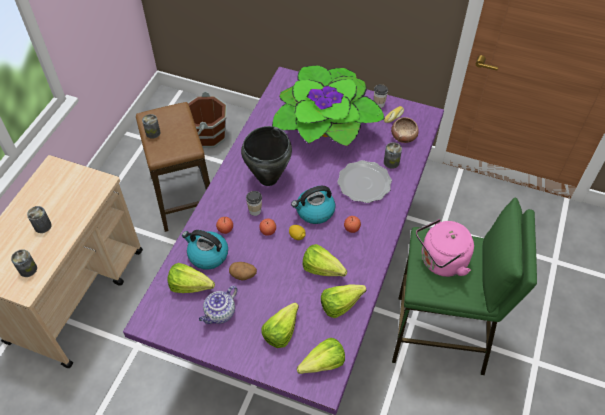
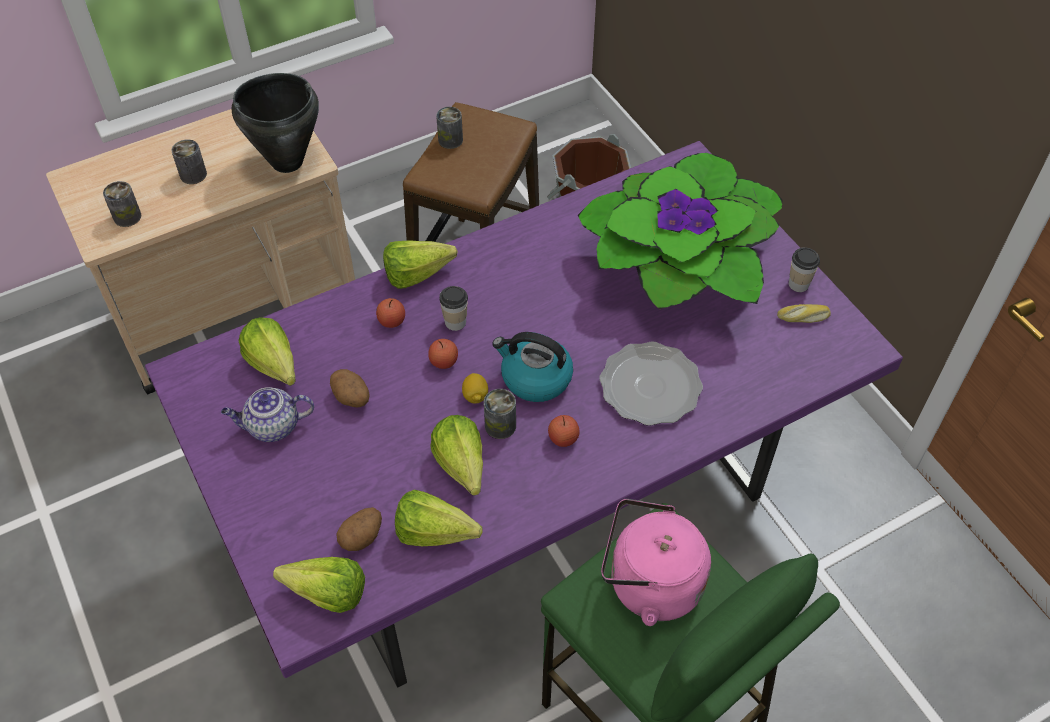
camera: 40 degrees right, 0 degrees up
kettle [182,230,228,270] -> none
black cooking pot [241,126,292,186] -> black cooking pot moved to [232,73,319,173]
lettuce [261,302,299,348] -> lettuce moved to [383,240,457,289]
can [384,142,402,169] -> can moved to [484,389,516,439]
bowl [391,117,419,143] -> none
none -> potato [337,507,382,551]

